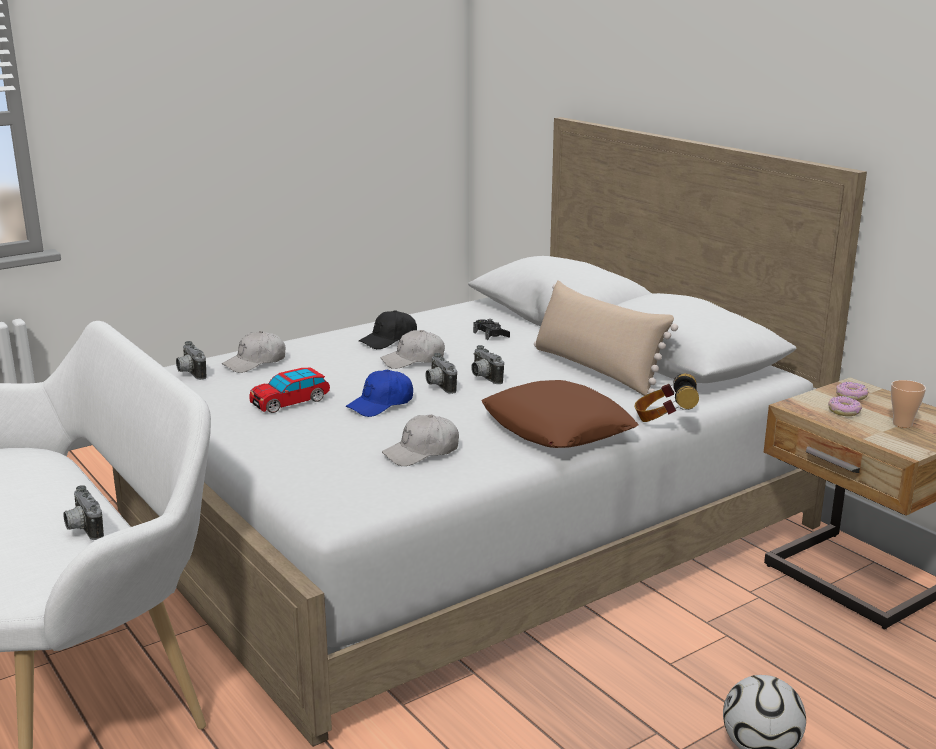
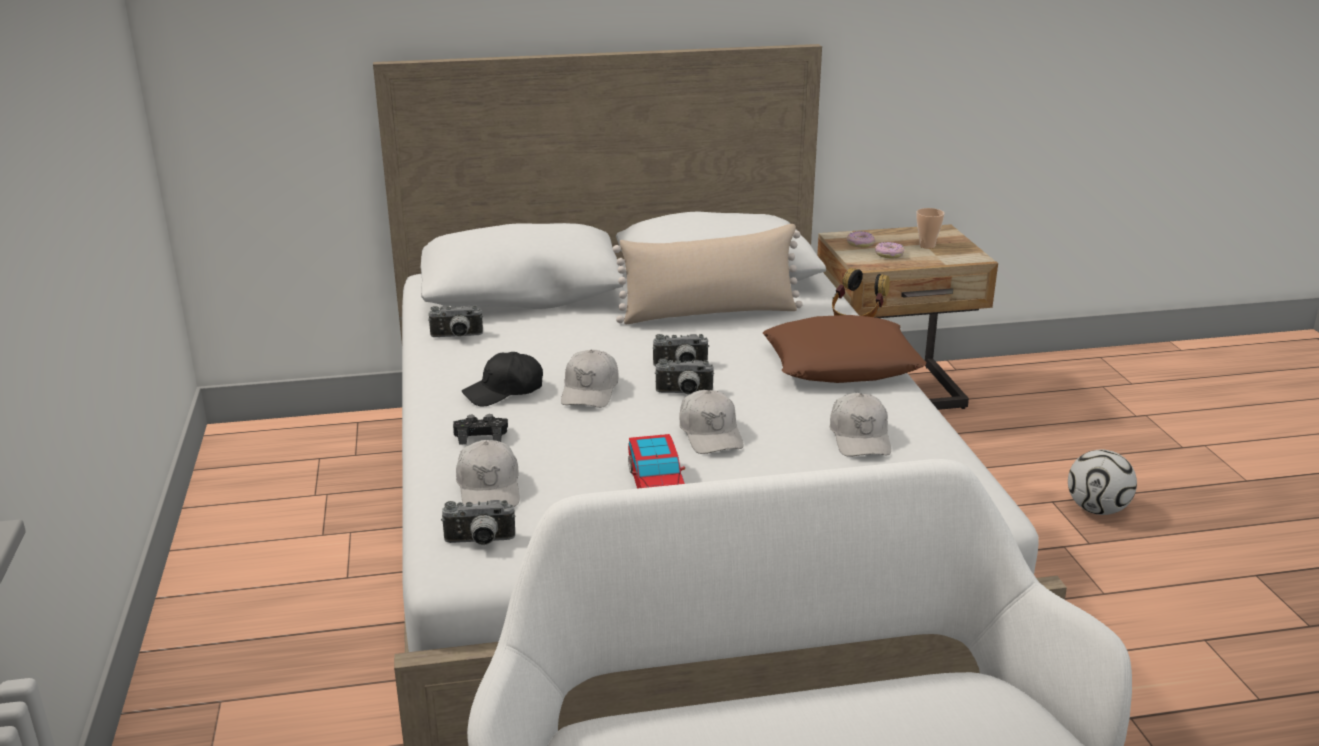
camera: 65 degrees left, 5 degrees up
camera [63,485,104,540] -> camera moved to [428,305,483,337]
blue cap [346,370,413,417] -> white cap [679,390,744,454]
black cap [359,310,417,349] -> black cap turned 75 degrees clockwise [462,352,543,406]
black game controller [473,319,510,340] -> black game controller moved to [453,414,508,445]

